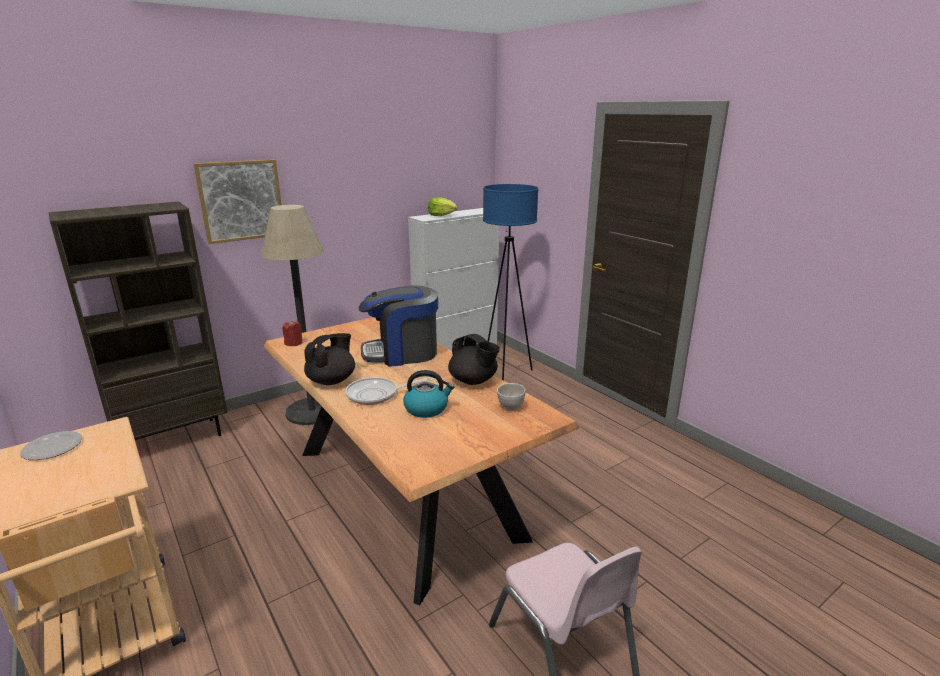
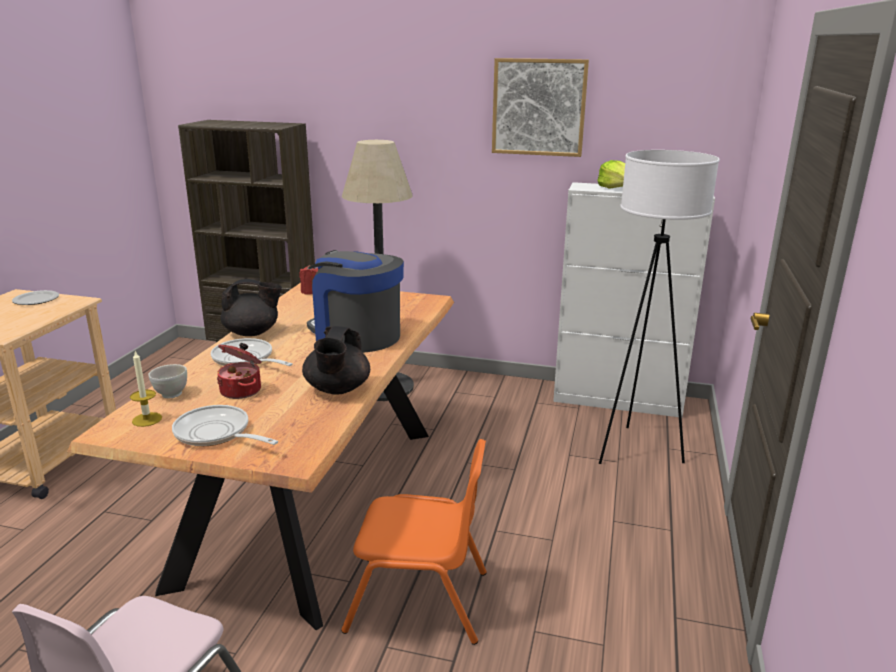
camera: 50 degrees right, 0 degrees up
picture [194,159,282,244] -> picture moved to [492,58,589,157]
kettle [403,370,455,418] -> cooking pot [217,343,261,399]
blue floor lamp [483,184,539,380] -> white floor lamp [599,150,720,464]
white bowl [497,383,525,411] -> white bowl moved to [148,364,187,398]
none -> candle [130,351,162,427]
none -> frying pan [172,405,278,446]
none -> orange chair [341,439,487,645]

